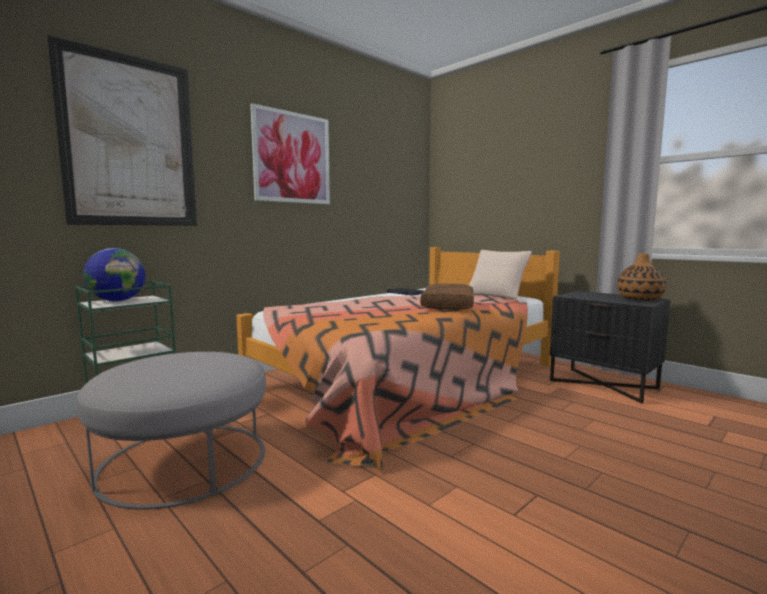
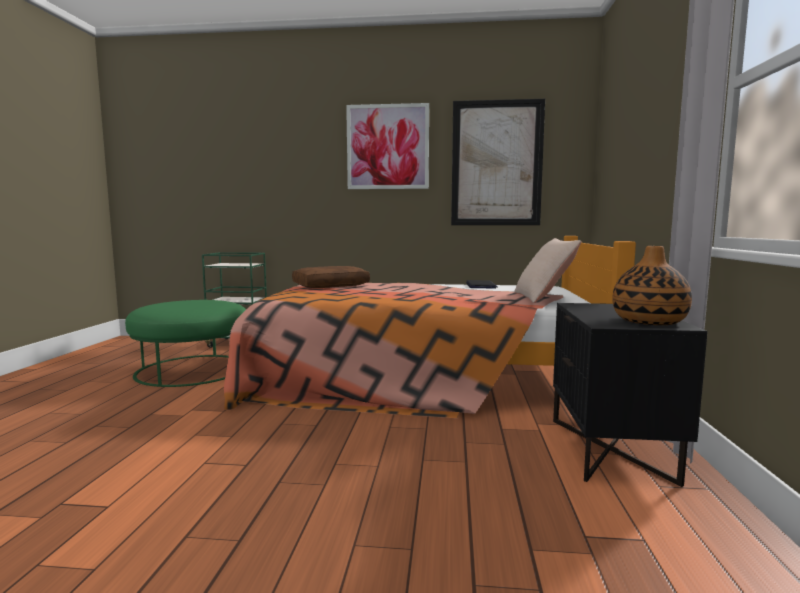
camera: 50 degrees right, 0 degrees up
picture [47,35,197,226] -> picture moved to [451,99,545,225]
grey ottoman [76,352,266,510] -> green ottoman [125,300,246,387]
globe [83,248,146,302] -> none
brown pillow [420,283,474,310] -> brown pillow moved to [292,266,370,288]

